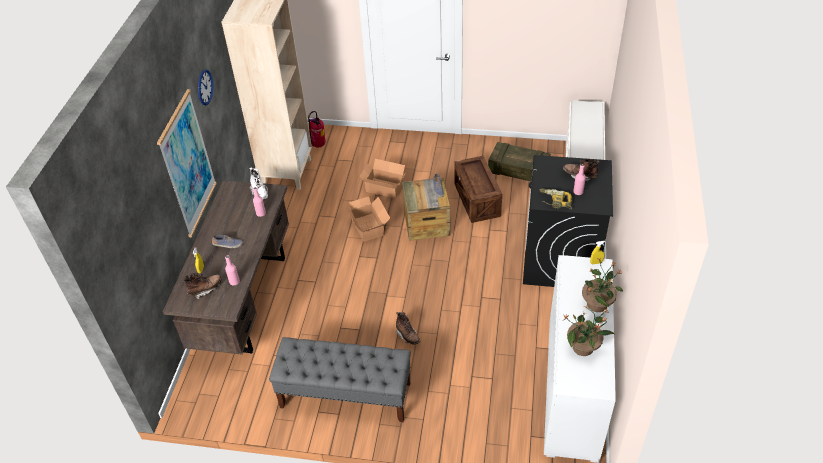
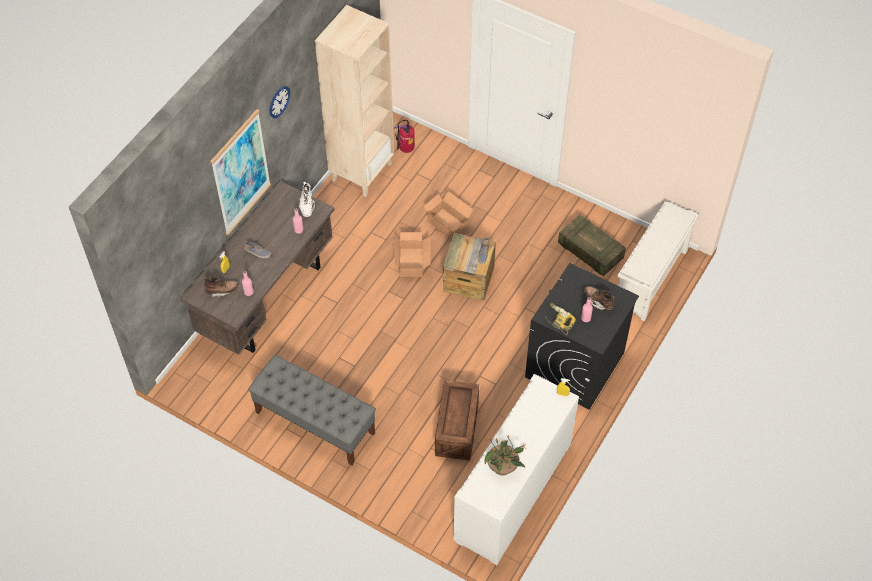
camera: 20 degrees right, 10 degrees up
brown boot [396,312,420,345] -> none
crate [454,156,502,223] -> crate moved to [435,380,479,460]
potted plant [582,258,623,312] -> none

